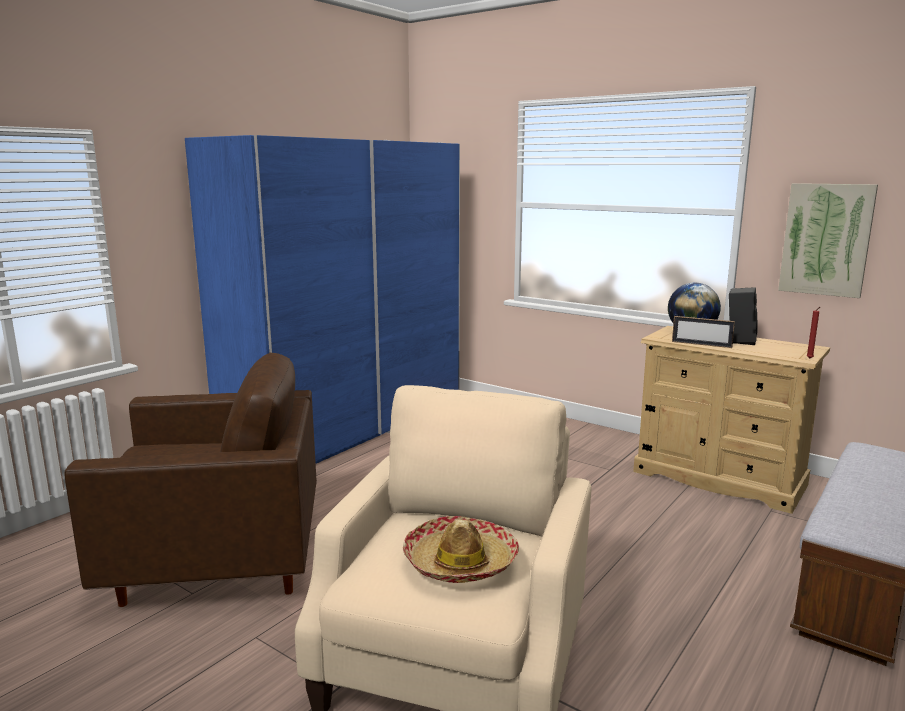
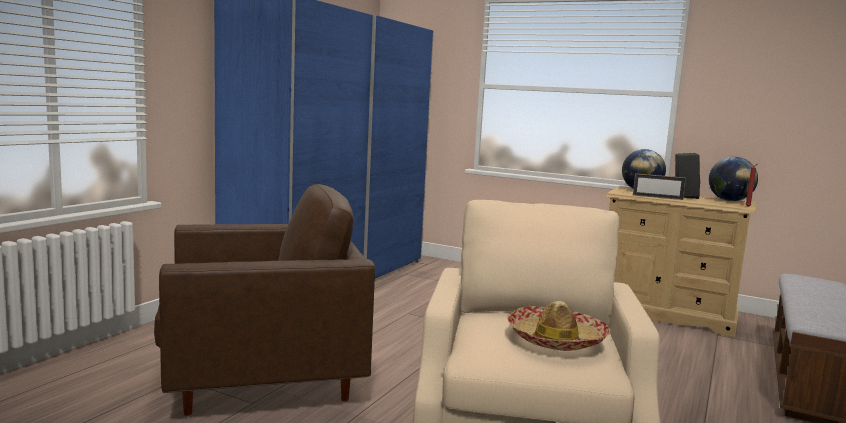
camera: 10 degrees left, 5 degrees down
picture [778,183,878,298] -> none
none -> globe [709,157,758,201]

